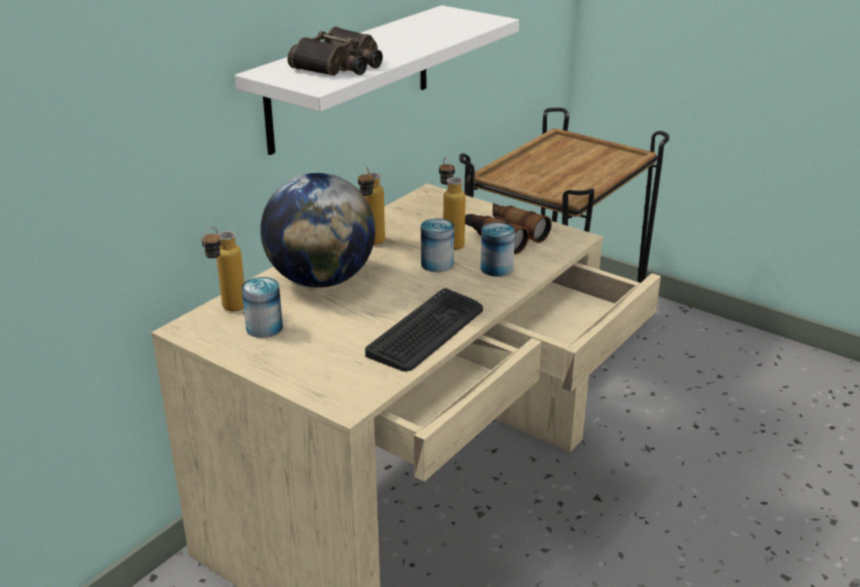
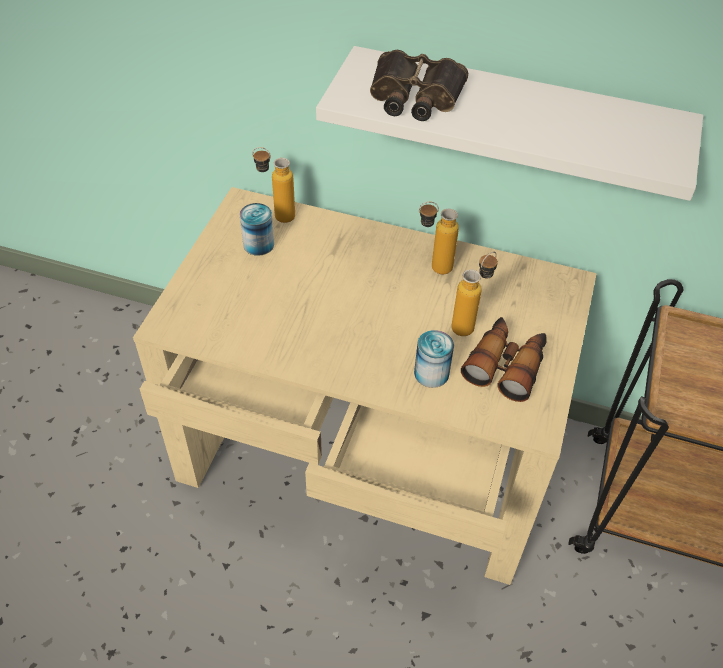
camera: 70 degrees right, 20 degrees up
globe [260,173,375,288] -> none
keyboard [365,288,483,372] -> none
can [421,218,454,272] -> none

